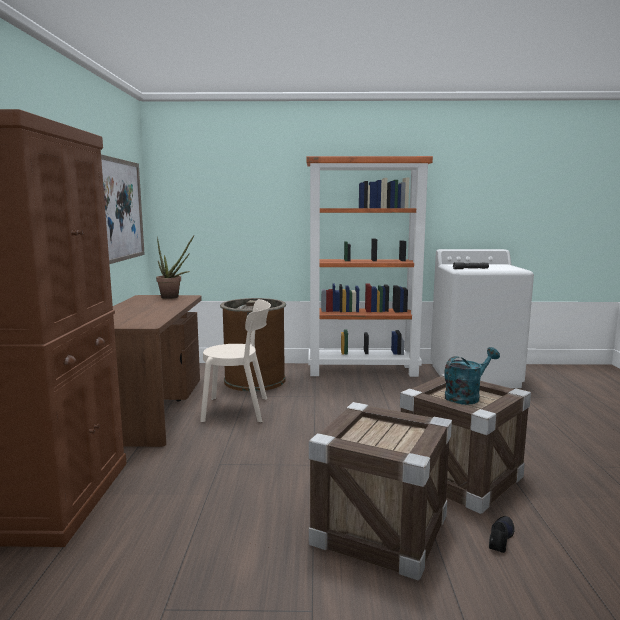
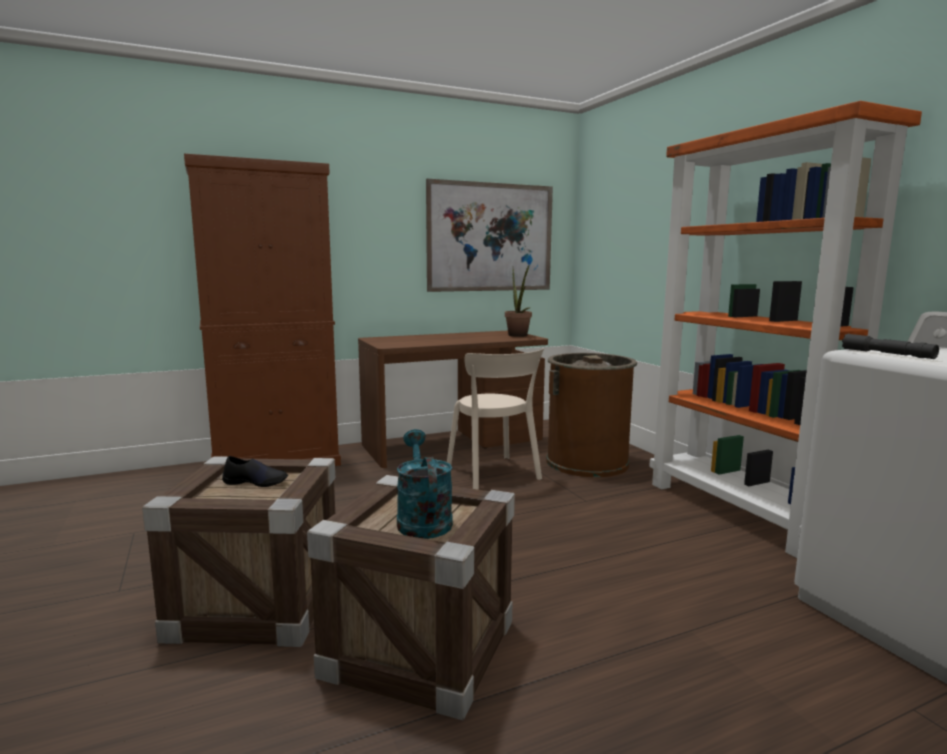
camera: 65 degrees right, 0 degrees up
turquoise watering can [444,347,500,405] -> turquoise watering can turned 135 degrees counterclockwise [397,429,453,539]
black shoe [489,516,515,553] -> black shoe moved to [222,456,288,487]

